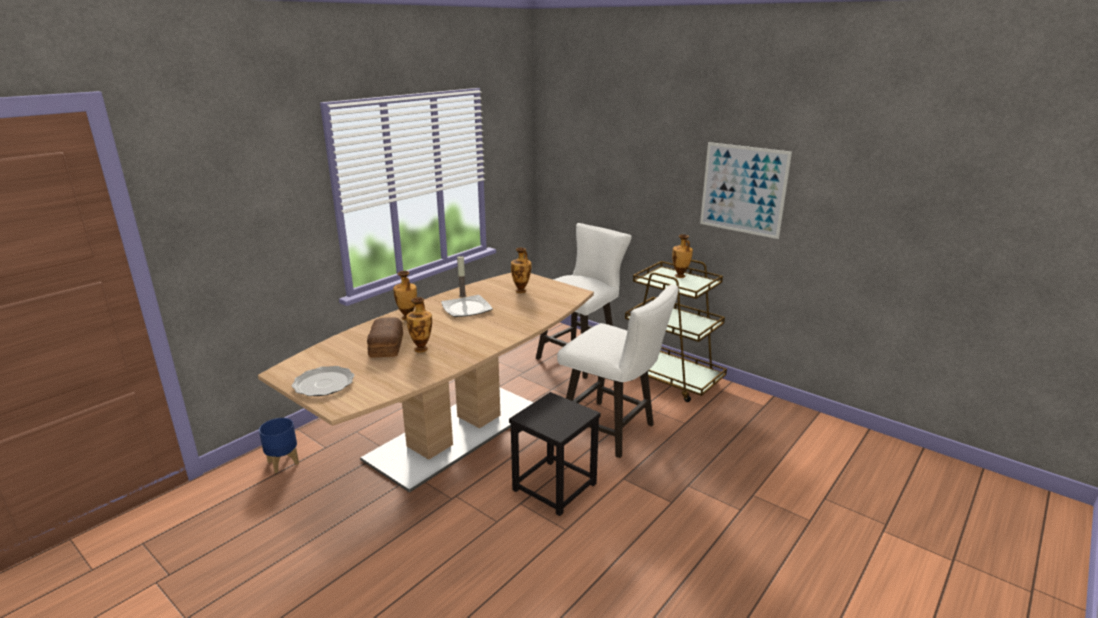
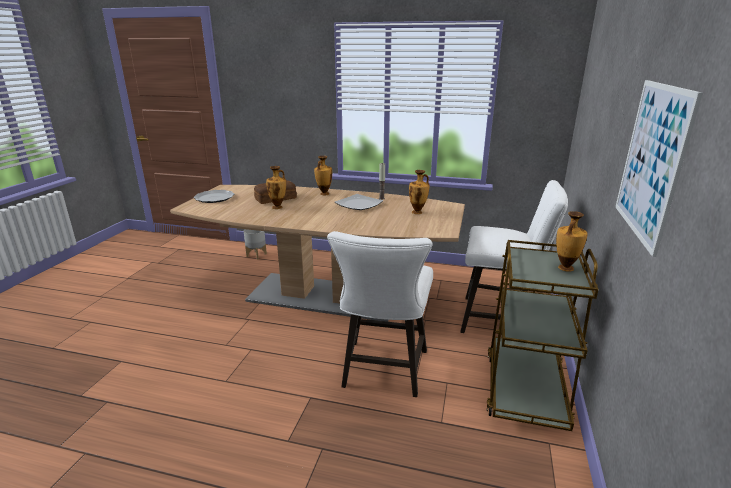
camera: 65 degrees right, 0 degrees up
blue planter [259,418,299,473] -> grey planter [244,229,267,260]
black stool [509,392,601,516] -> none

